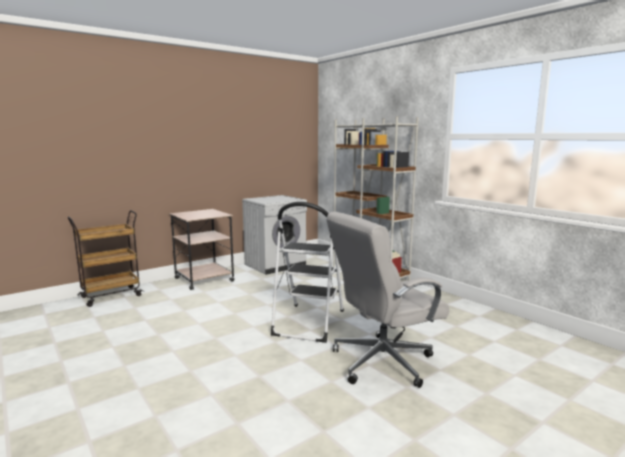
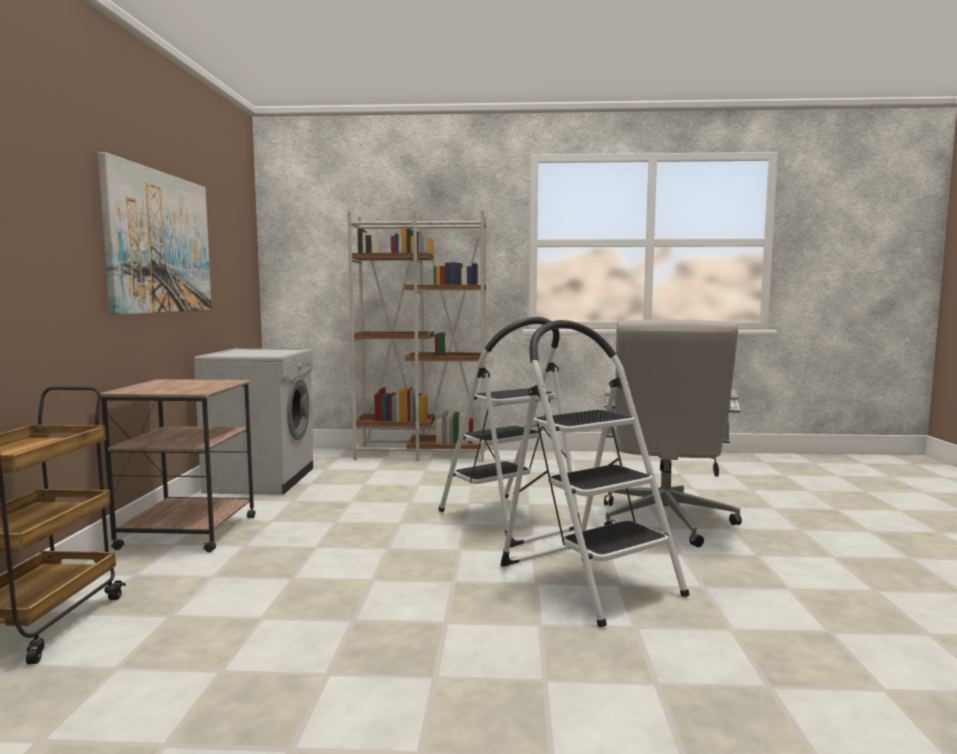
camera: 50 degrees left, 5 degrees down
none -> picture [98,152,212,315]
none -> step ladder [501,320,690,627]

